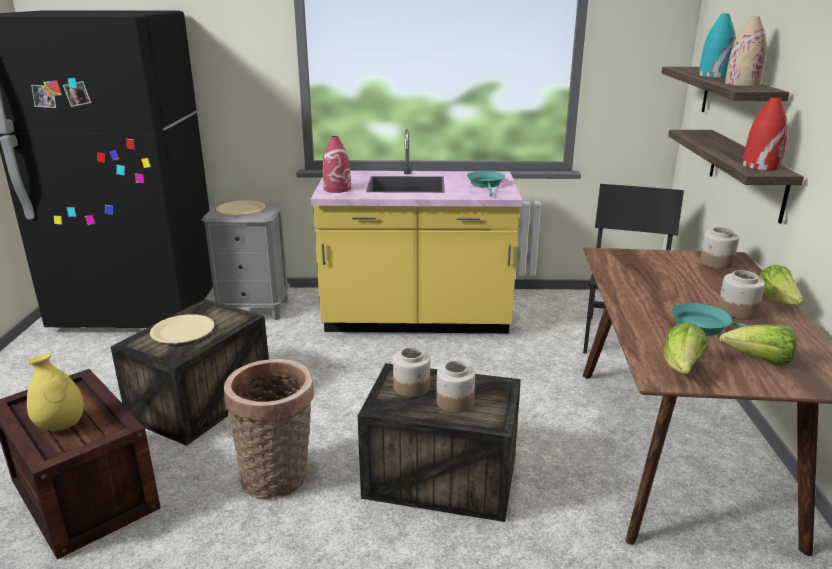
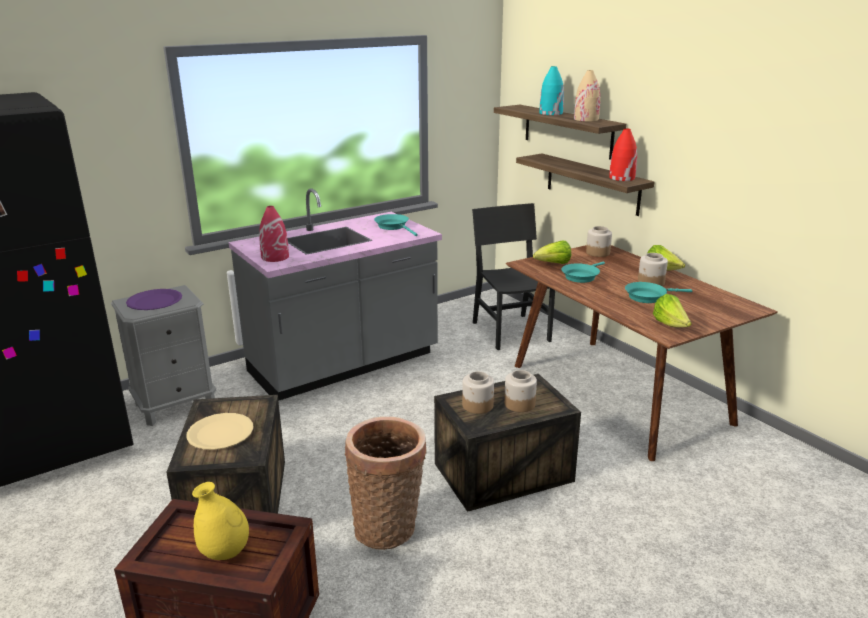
camera: 35 degrees left, 0 degrees up
beige plate [216,200,265,215] -> purple plate [126,289,182,310]
yellow counter [310,129,522,333] -> grey counter [229,188,442,401]
lettuce [719,325,797,366] -> lettuce moved to [533,240,571,264]
none -> turquoise frying pan [561,261,605,283]

